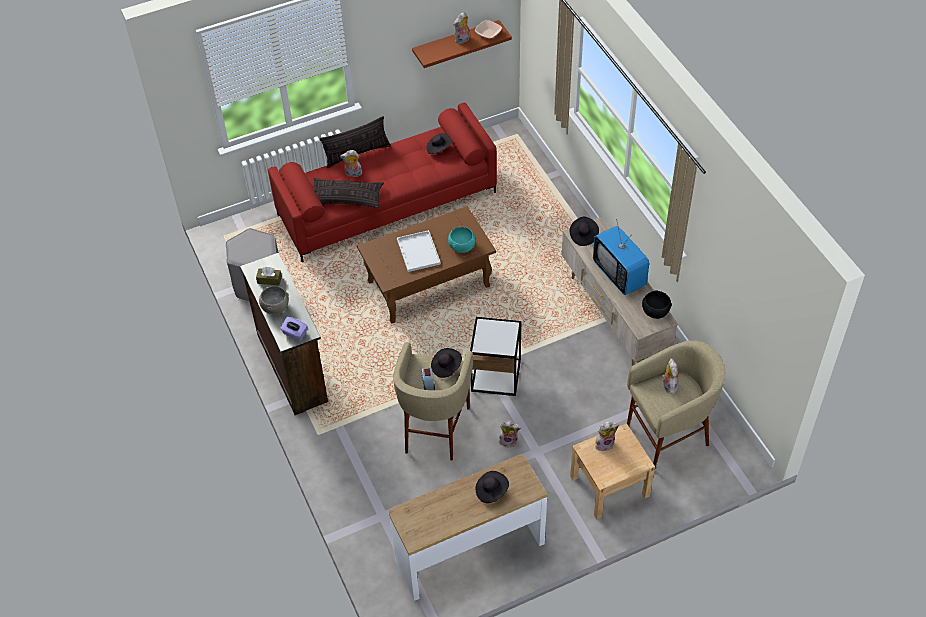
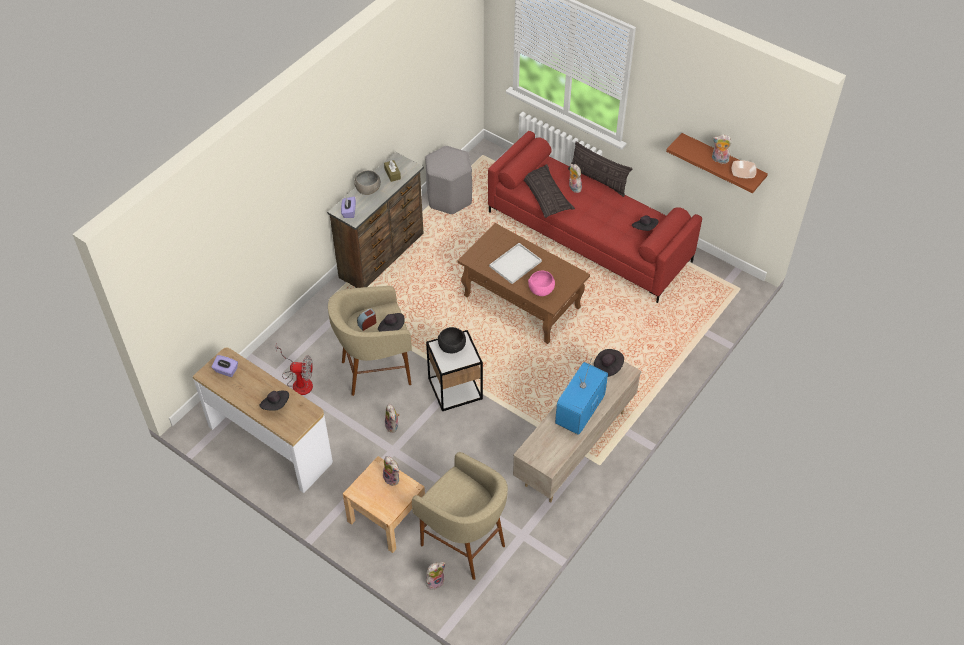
camera: 60 degrees right, 0 degrees up
turquoise bowl [448,227,475,253] -> pink bowl [528,271,555,296]
black bowl [642,291,672,319] -> black bowl moved to [438,327,466,353]
plush toy [662,358,678,394] -> plush toy moved to [426,562,446,590]
none -> purple tissue box [212,355,238,377]
none -> fan [275,344,313,395]

